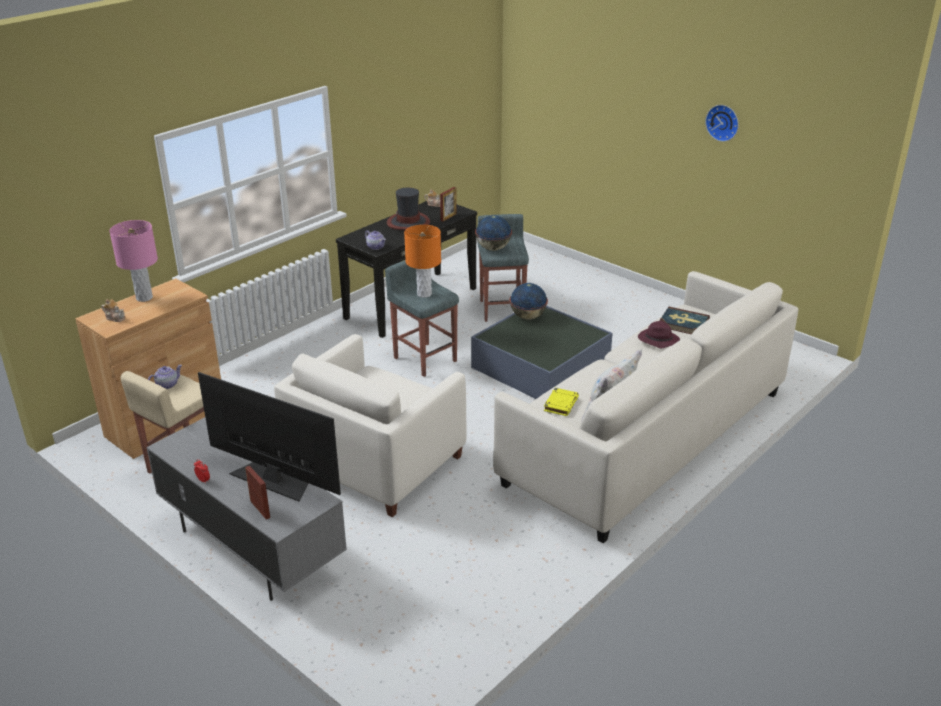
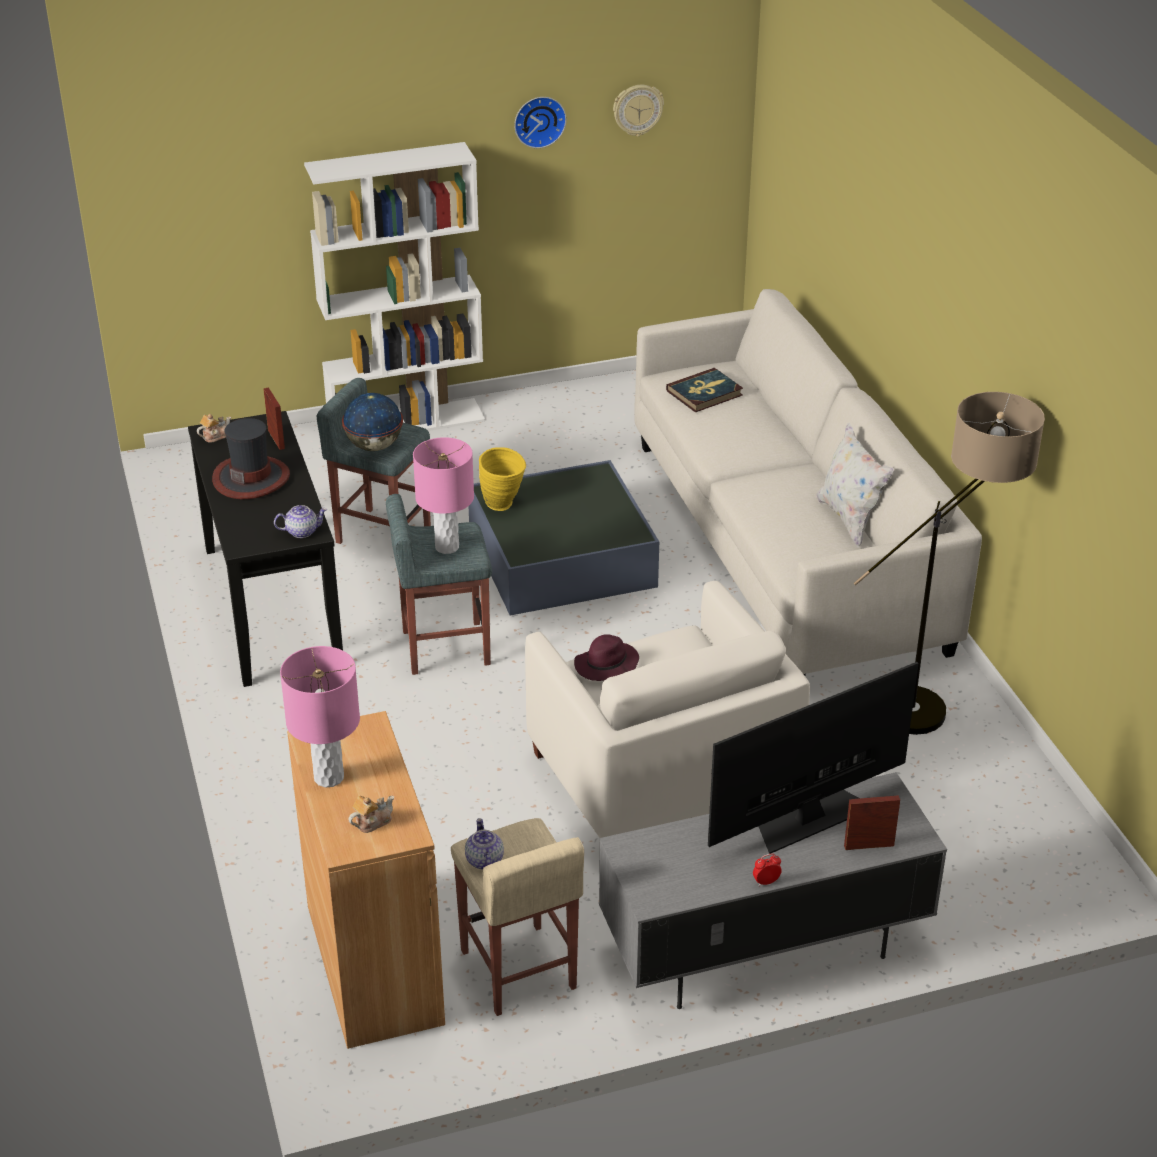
camera: 60 degrees left, 5 degrees up
orange table lamp [404,225,441,298] -> pink table lamp [413,437,474,554]
globe [510,283,548,320] -> yellow vase [479,447,526,511]
yellow book [544,388,579,416] -> none
purple hat [638,321,680,348] -> purple hat moved to [574,634,639,681]
none -> white bookcase [304,142,485,431]
none -> wall clock [613,85,664,136]
none -> floor lamp [854,392,1045,735]

